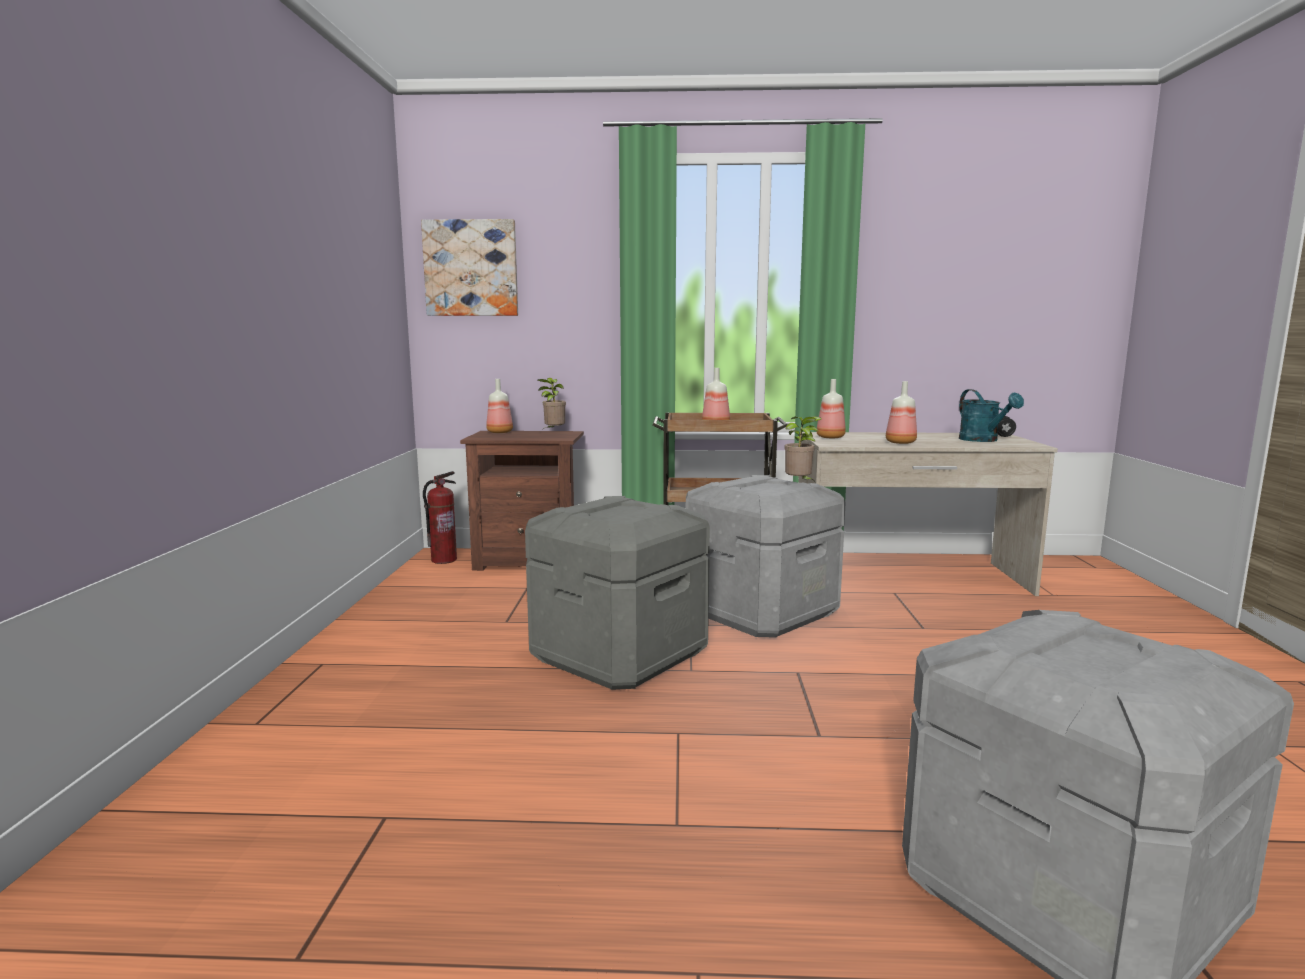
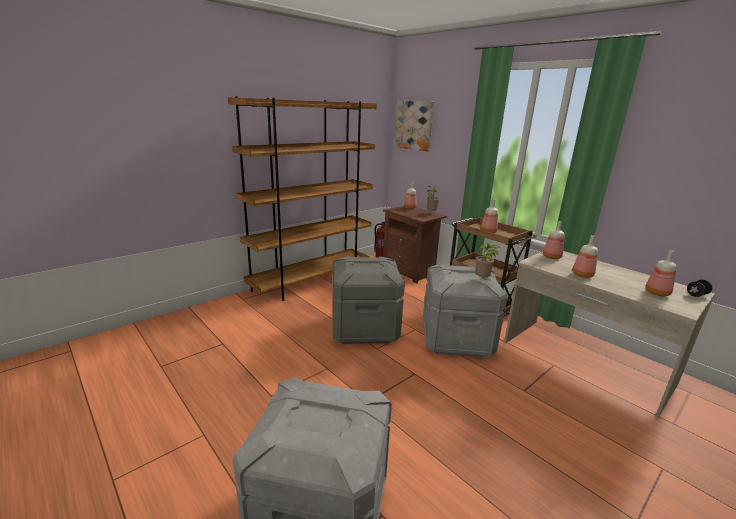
camera: 45 degrees right, 10 degrees up
turquoise watering can [959,389,1024,442] -> bottle [645,250,677,296]
none -> brown bookcase [228,96,377,301]

